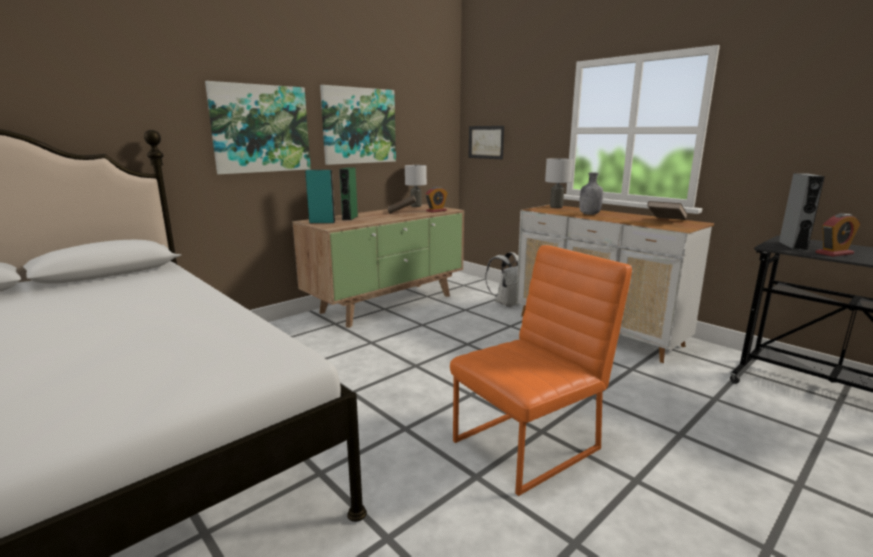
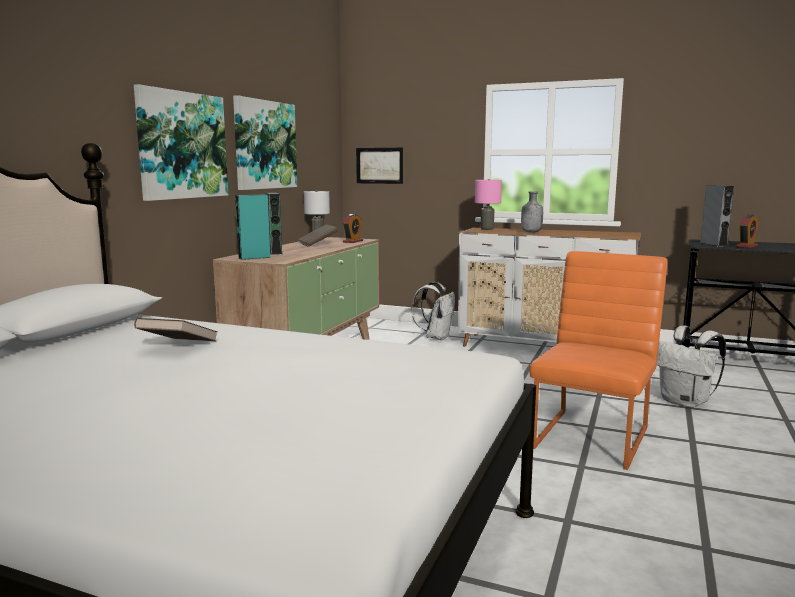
camera: 25 degrees left, 5 degrees down
white table lamp [545,158,573,208] -> pink table lamp [475,179,502,230]
brown book [647,201,688,220] -> brown book moved to [134,318,218,341]
none -> white backpack [657,325,726,408]

